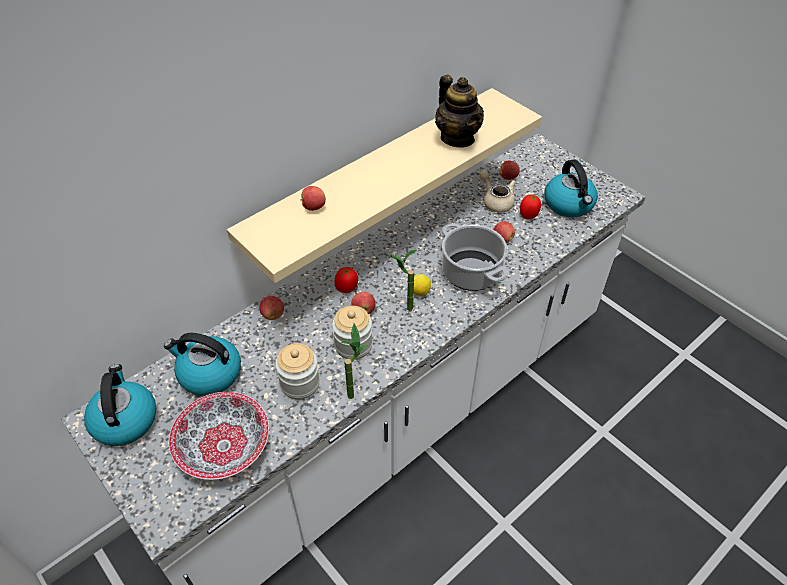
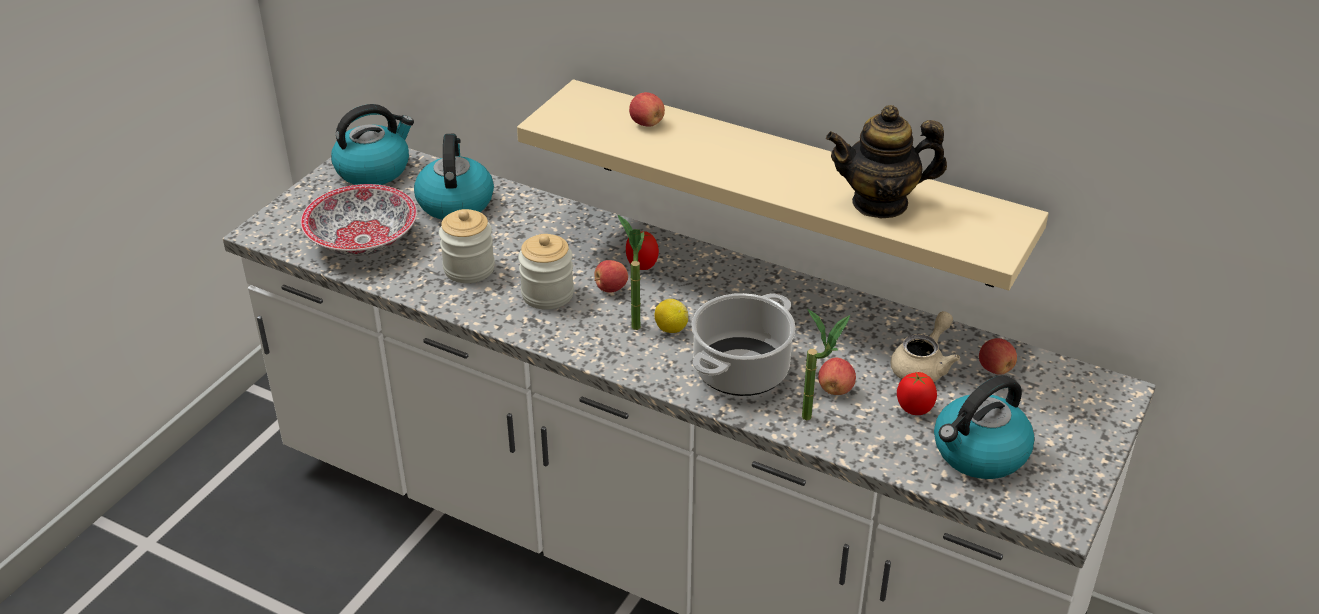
camera: 70 degrees right, 10 degrees down
apple [259,296,284,320] -> none
potted plant [341,324,368,399] -> potted plant moved to [802,309,850,420]
teapot [435,75,484,148] -> teapot turned 45 degrees clockwise [826,105,947,218]

